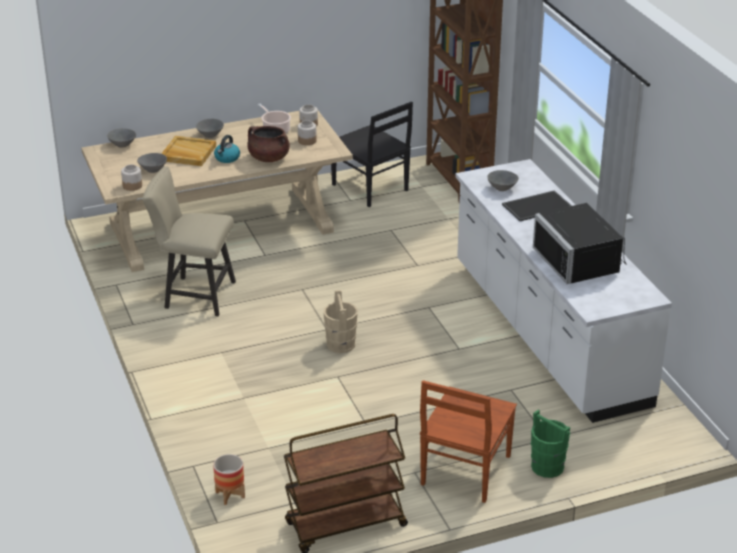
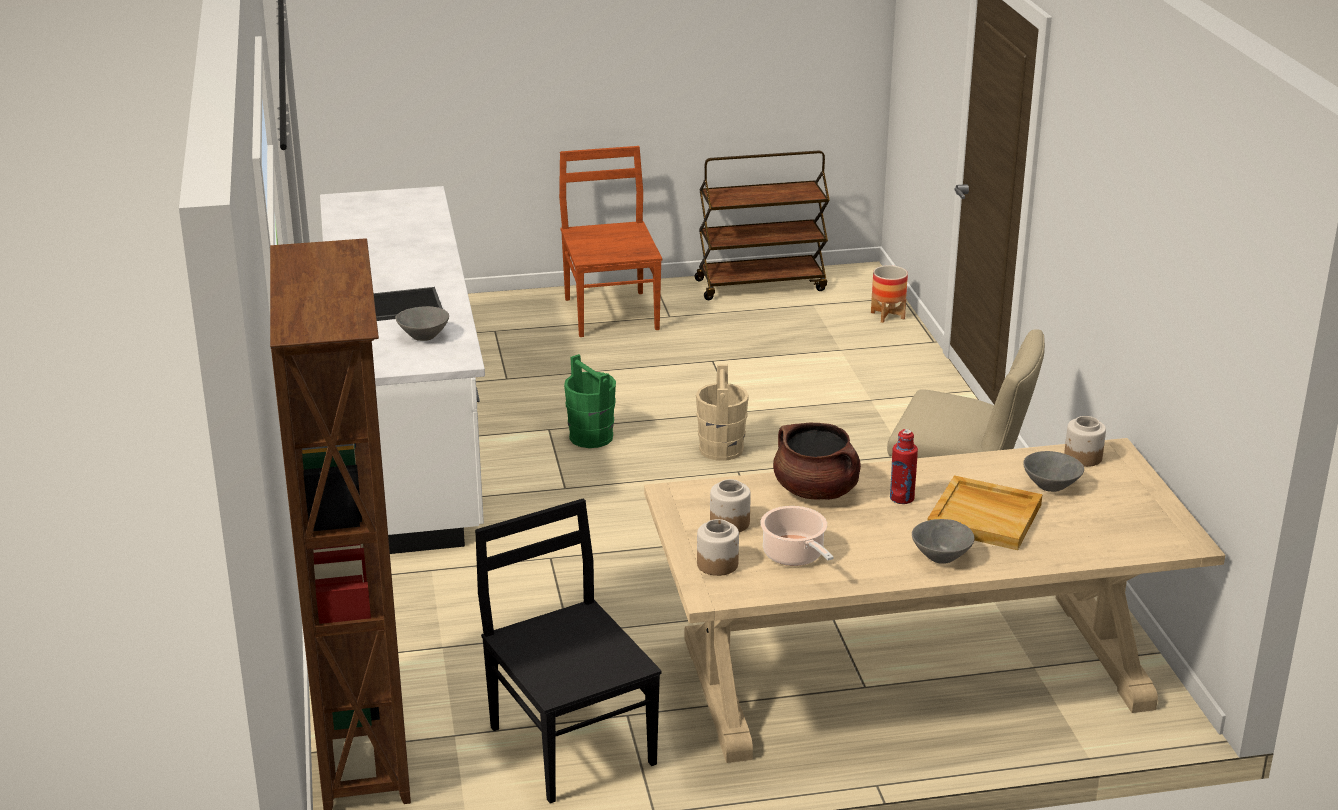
camera: 170 degrees left, 5 degrees down
grey bowl [107,128,136,148] -> none
kettle [214,135,240,163] -> red bottle [890,429,918,504]
brown chair [420,380,517,503] -> brown chair turned 45 degrees counterclockwise [559,146,662,337]
green bucket [531,410,570,478] -> green bucket moved to [564,354,616,448]
black microwave [533,203,627,284] -> none

